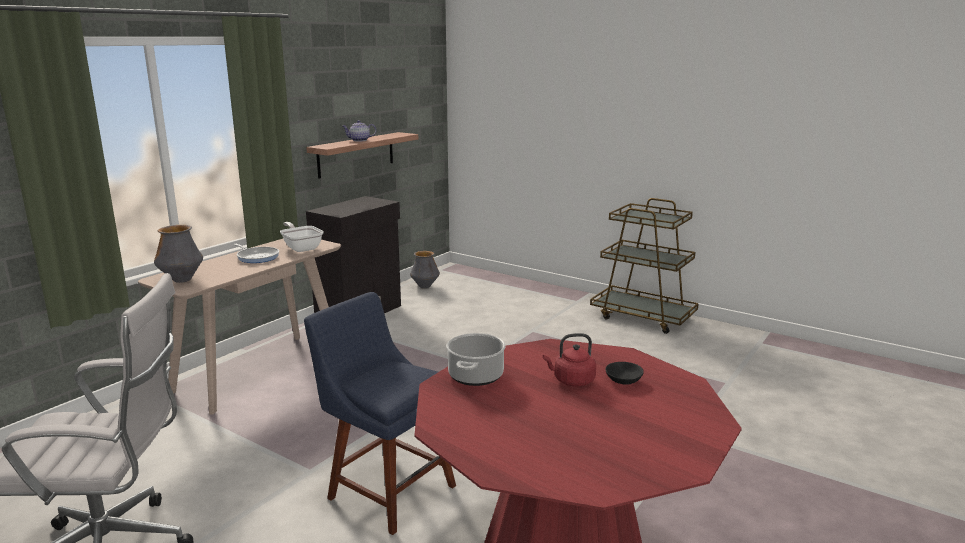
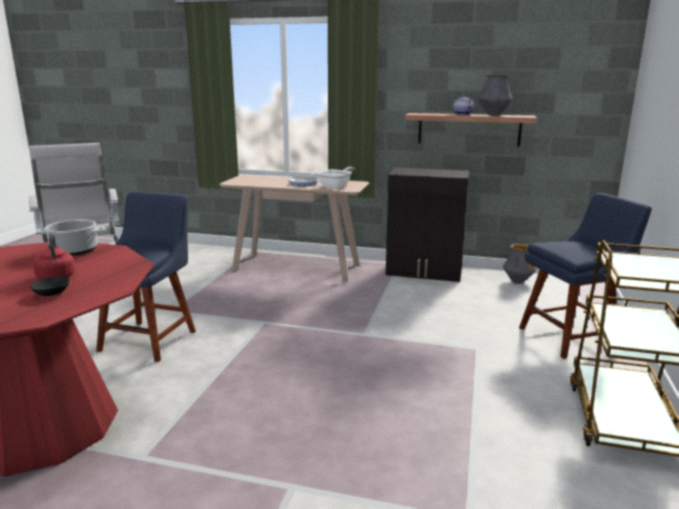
camera: 70 degrees right, 0 degrees up
vase [154,225,203,283] -> vase moved to [478,75,512,116]
none -> blue chair [519,193,652,359]

